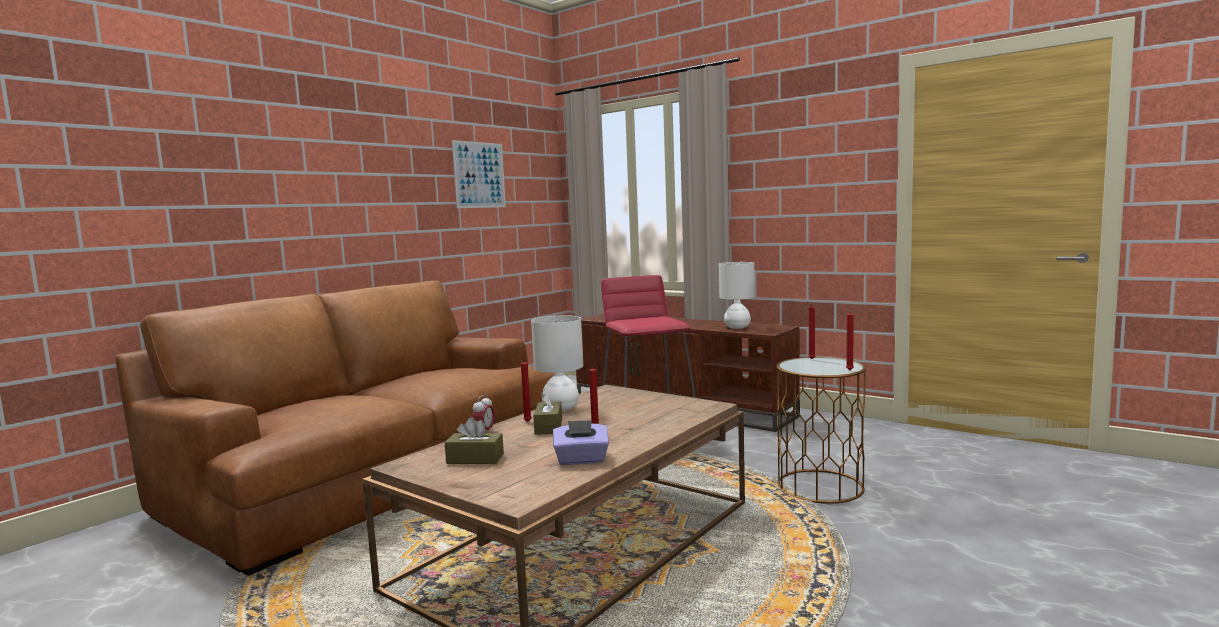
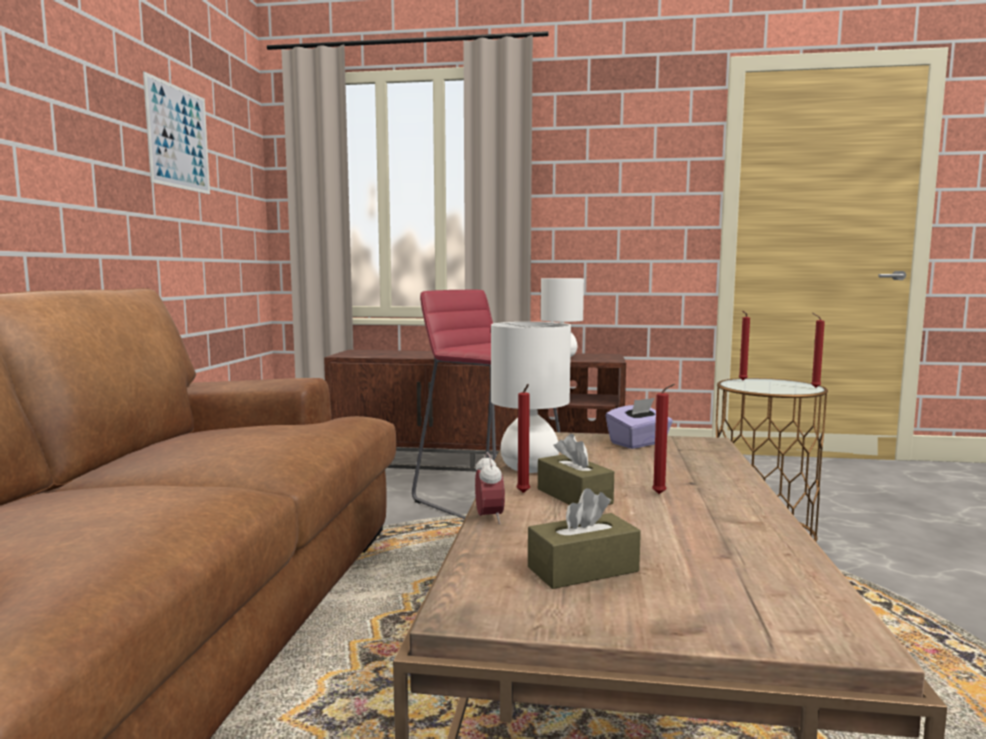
camera: 30 degrees left, 0 degrees up
purple tissue box [553,420,609,465] -> purple tissue box moved to [606,398,673,449]

